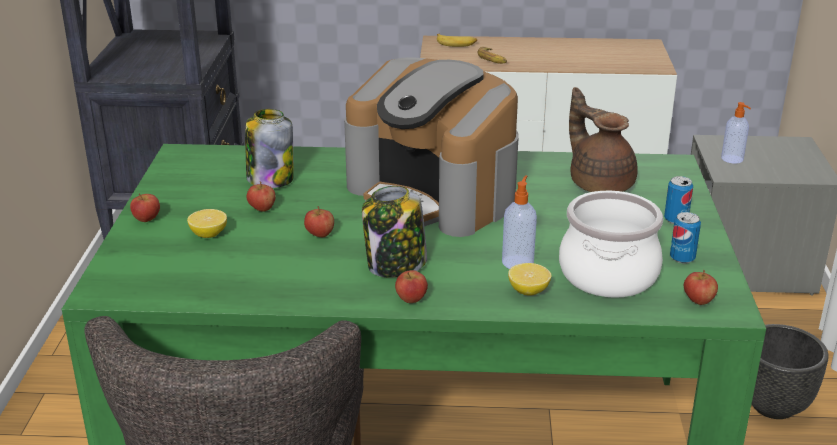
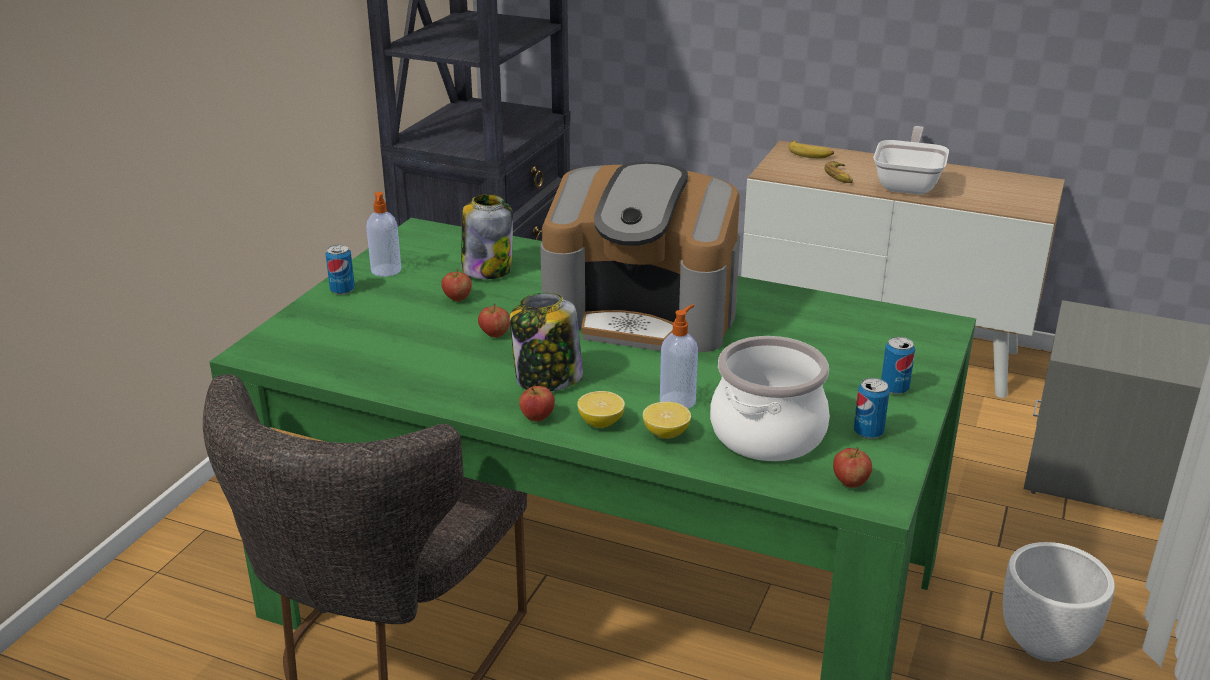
camera: 20 degrees right, 0 degrees up
apple [130,193,160,222] -> can [326,245,355,295]
lemon [187,209,227,238] -> lemon moved to [577,391,625,428]
coffee machine [344,57,519,237] -> coffee machine turned 45 degrees counterclockwise [540,162,740,352]
brown teapot [569,87,638,192] -> none
soap dispenser [721,102,751,164] -> soap dispenser moved to [366,192,401,277]
black planter [752,324,828,419] -> white planter [1003,542,1115,662]
none -> frying pan [873,126,949,195]

